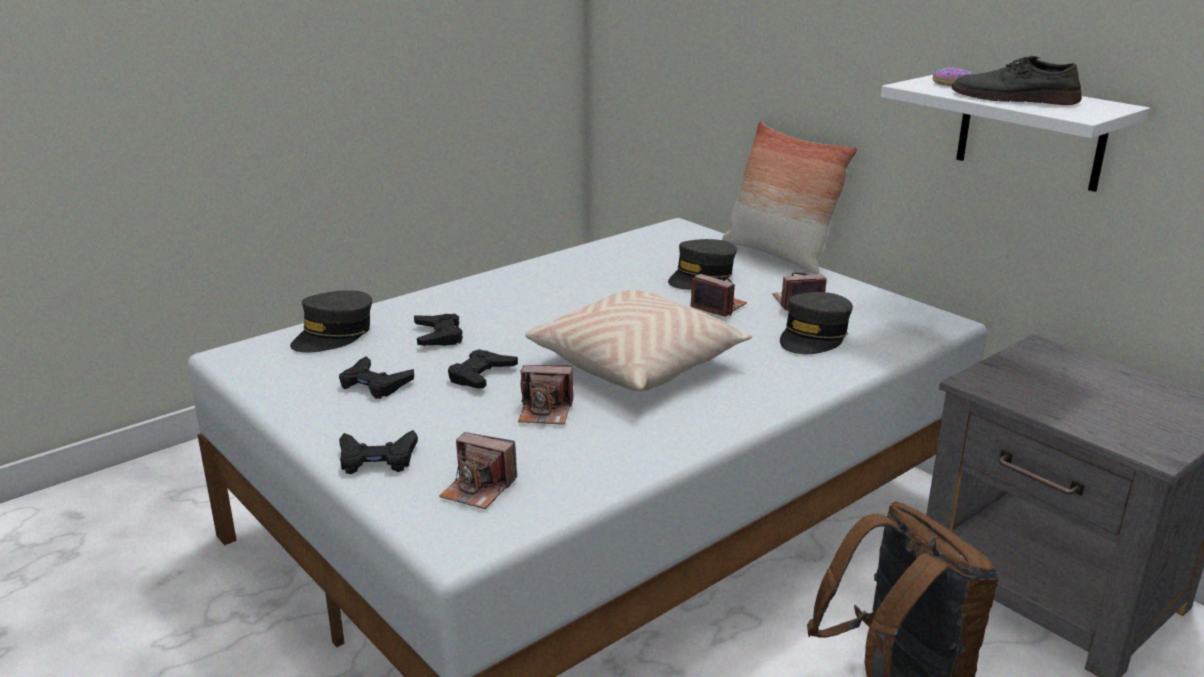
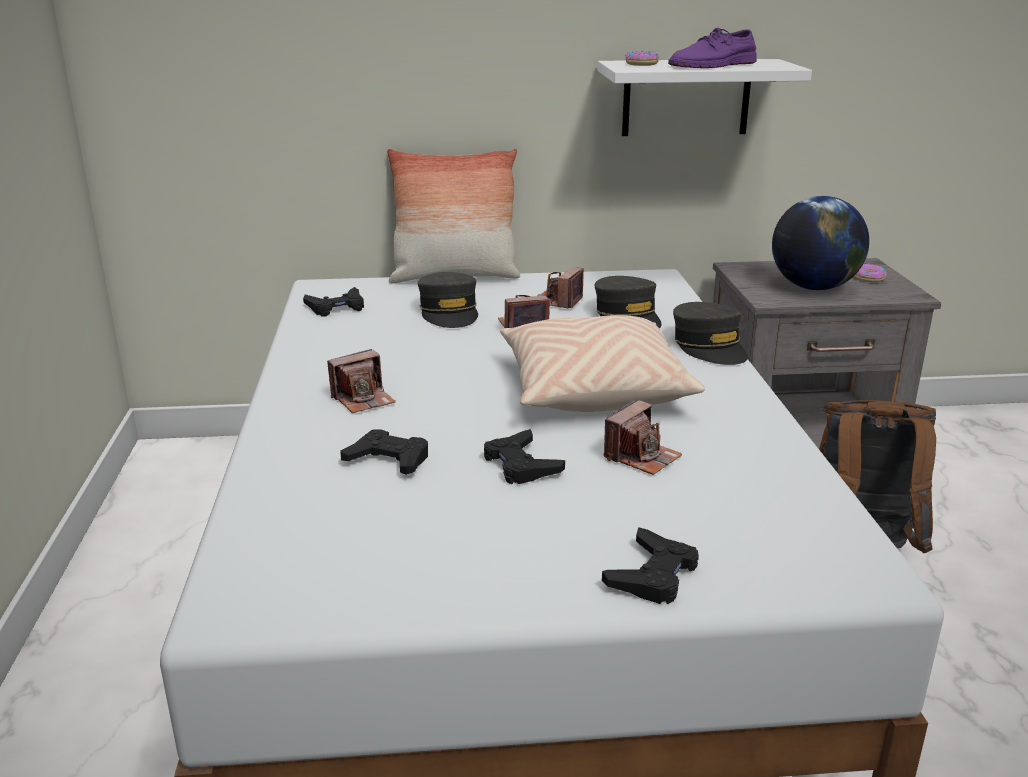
camera: 55 degrees left, 0 degrees up
grey cap [290,290,372,353] -> grey cap moved to [673,302,748,365]
black game controller [339,356,414,399] -> black game controller moved to [303,287,364,317]
camera [439,432,517,509] -> camera moved to [327,349,396,413]
grey shoe [951,56,1082,105] -> purple shoe [668,27,757,68]
none -> globe [772,196,869,290]
none -> donut [854,264,887,282]

